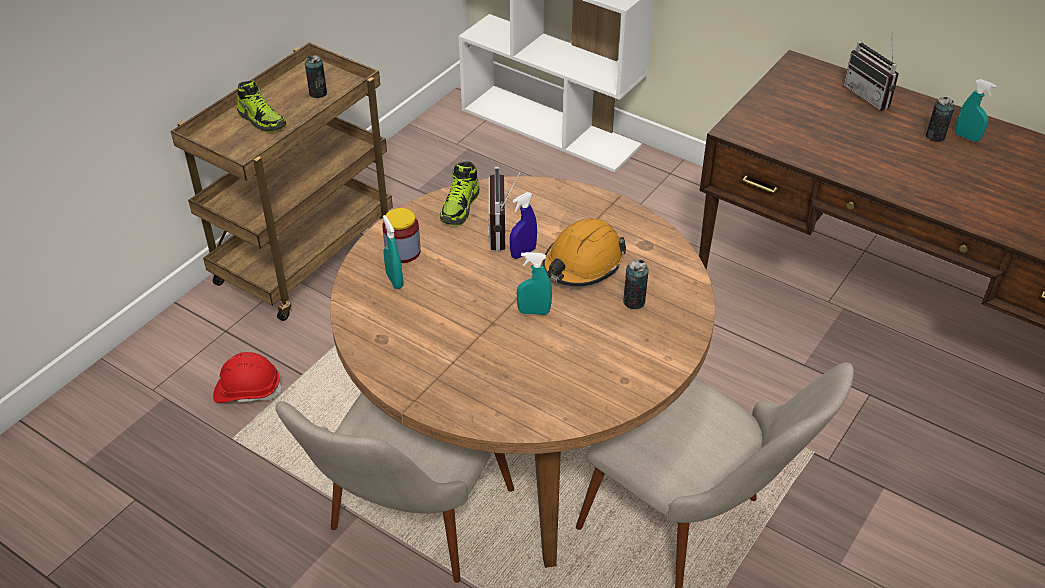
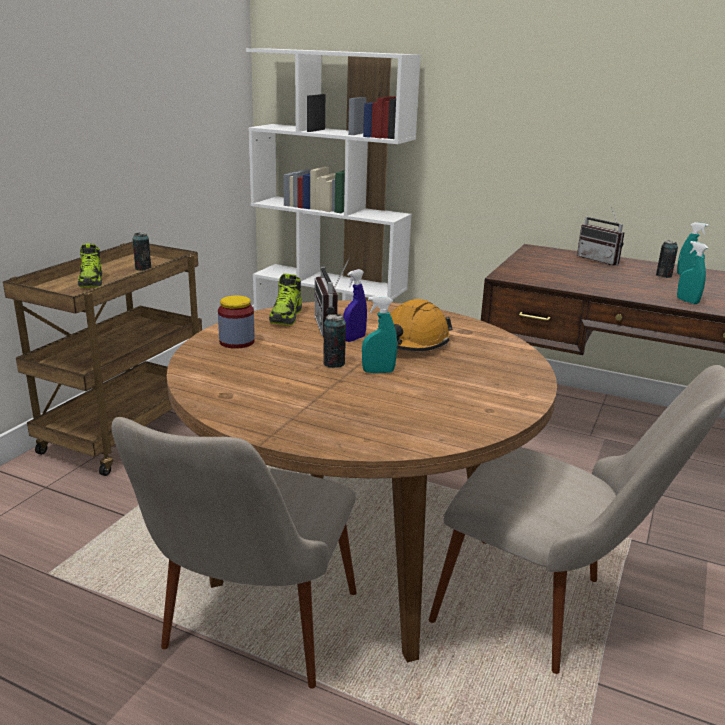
camera: 10 degrees left, 20 degrees down
red hard hat [213,352,283,403] -> none
shoe [237,80,286,132] -> shoe turned 45 degrees clockwise [78,244,102,288]
turquoise spray bottle [383,215,403,289] -> turquoise spray bottle moved to [677,241,708,304]
can [623,259,649,309] -> can moved to [323,314,346,368]

